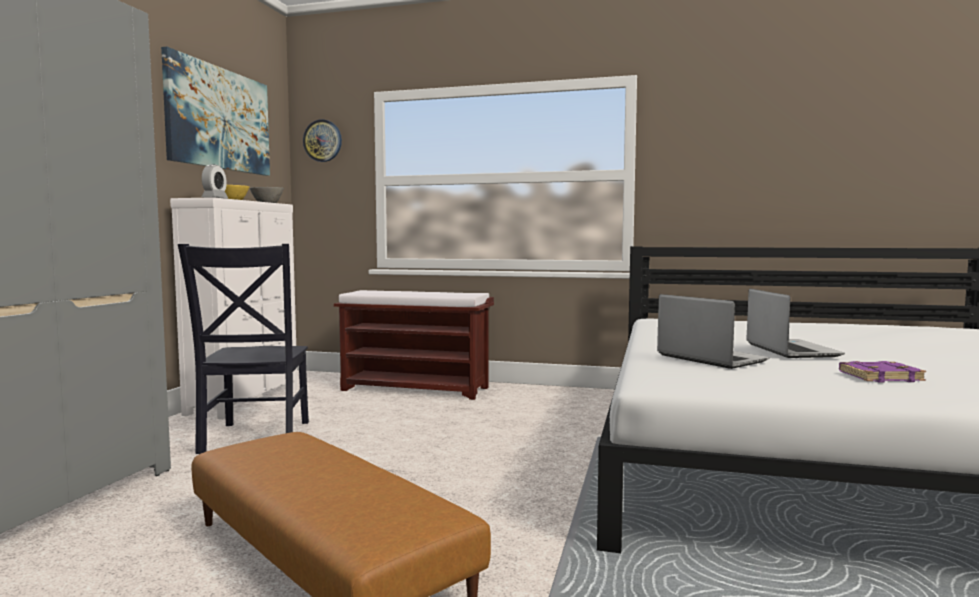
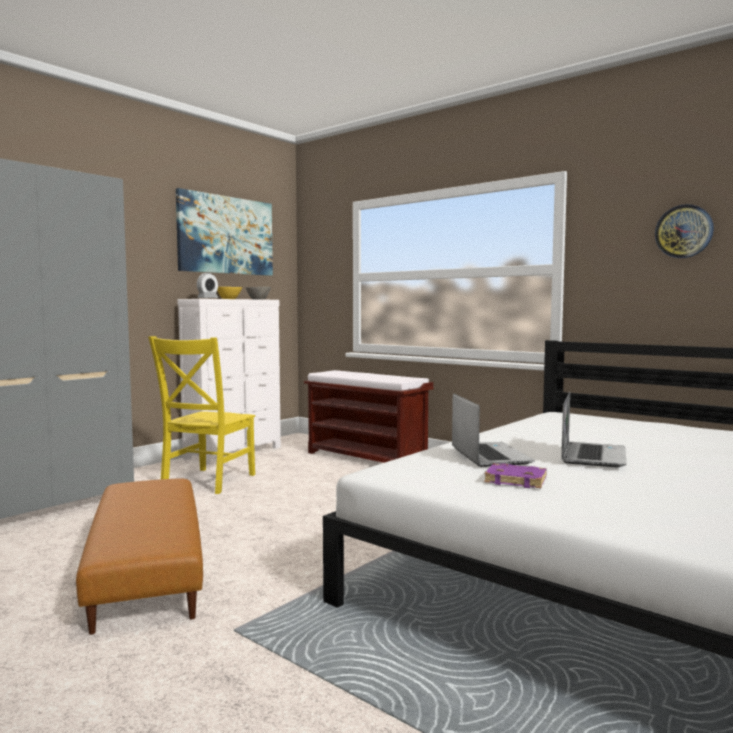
camera: 25 degrees right, 0 degrees up
black chair [178,244,309,454] -> yellow chair [148,336,255,494]
wall clock [303,119,342,162] -> wall clock moved to [655,204,714,258]
purple book [839,361,926,382] -> purple book moved to [484,463,547,488]

